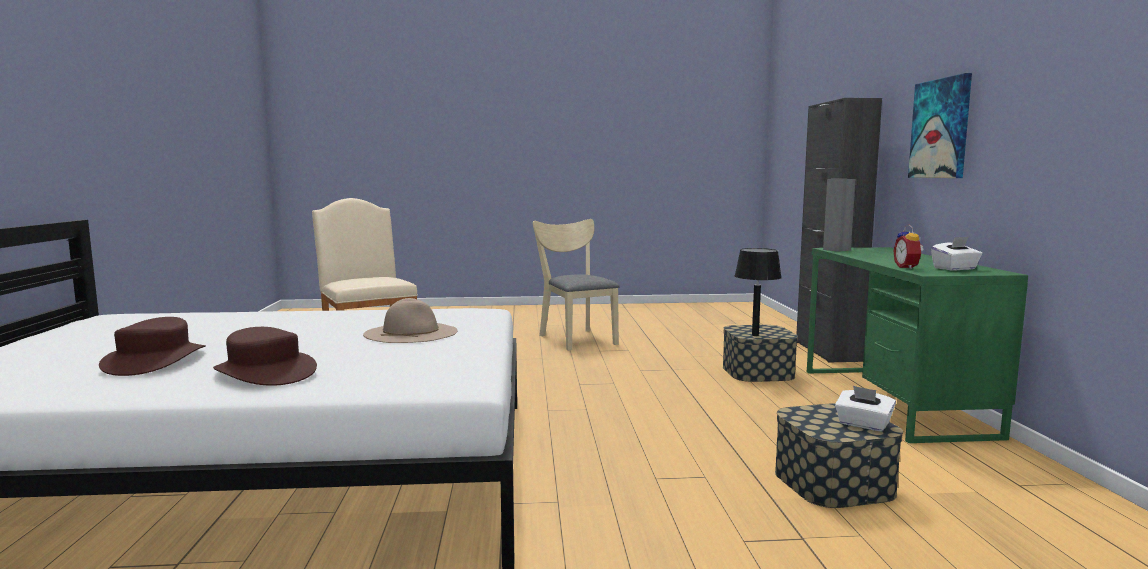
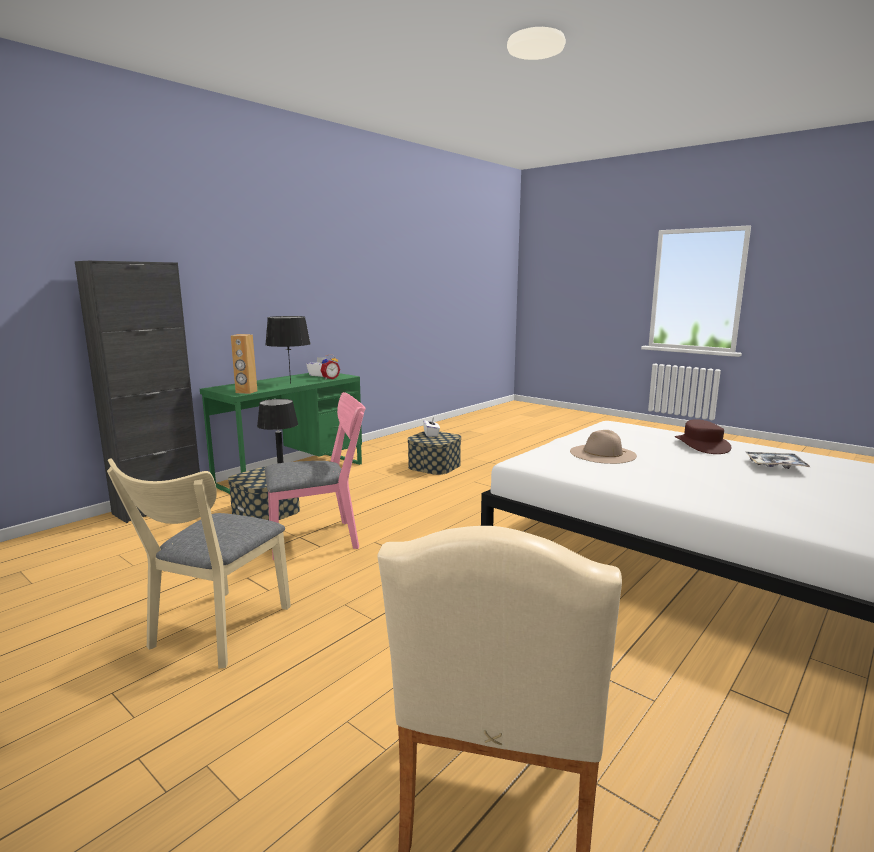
camera: 135 degrees left, 5 degrees up
brown hat [99,317,206,376] -> tray [746,452,810,469]
grey speaker [823,179,855,252] -> brown speaker [231,334,257,394]
picture [908,73,972,178] -> none
none -> black table lamp [265,316,311,384]
none -> pink chair [265,392,366,560]

